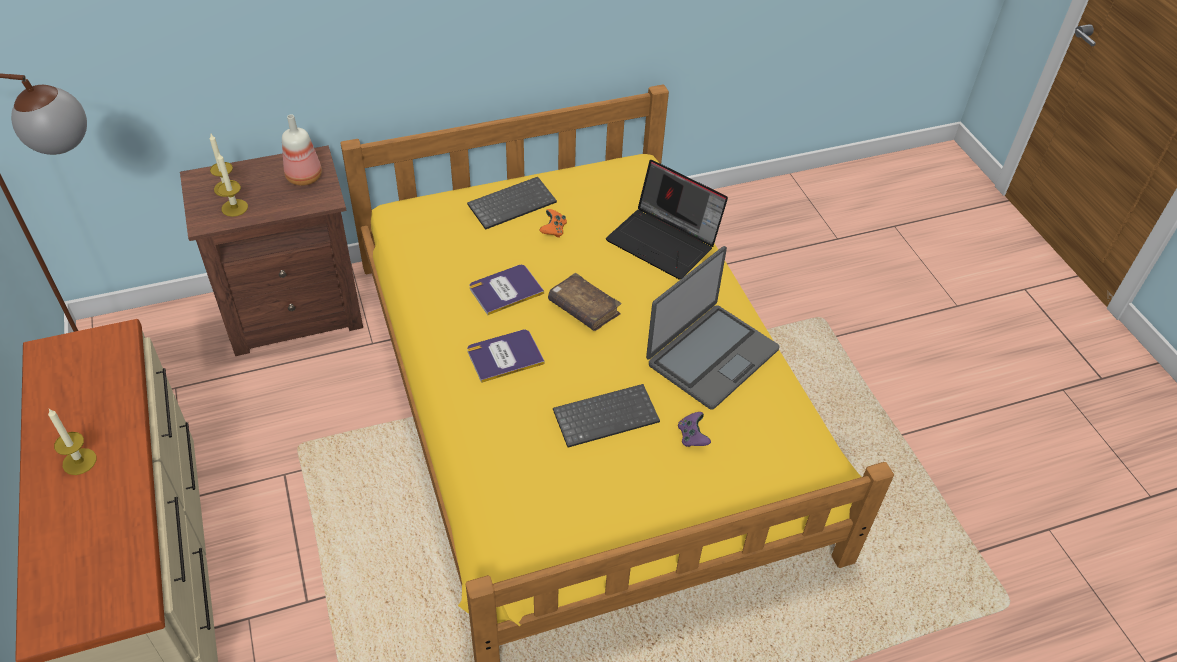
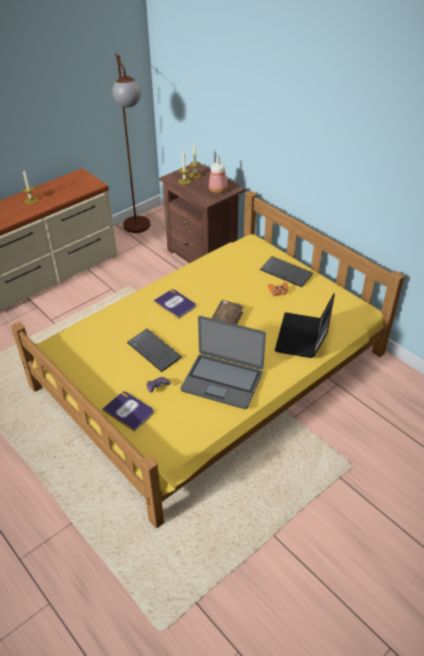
camera: 70 degrees right, 5 degrees down
book [470,265,544,315] -> book moved to [102,391,154,432]

